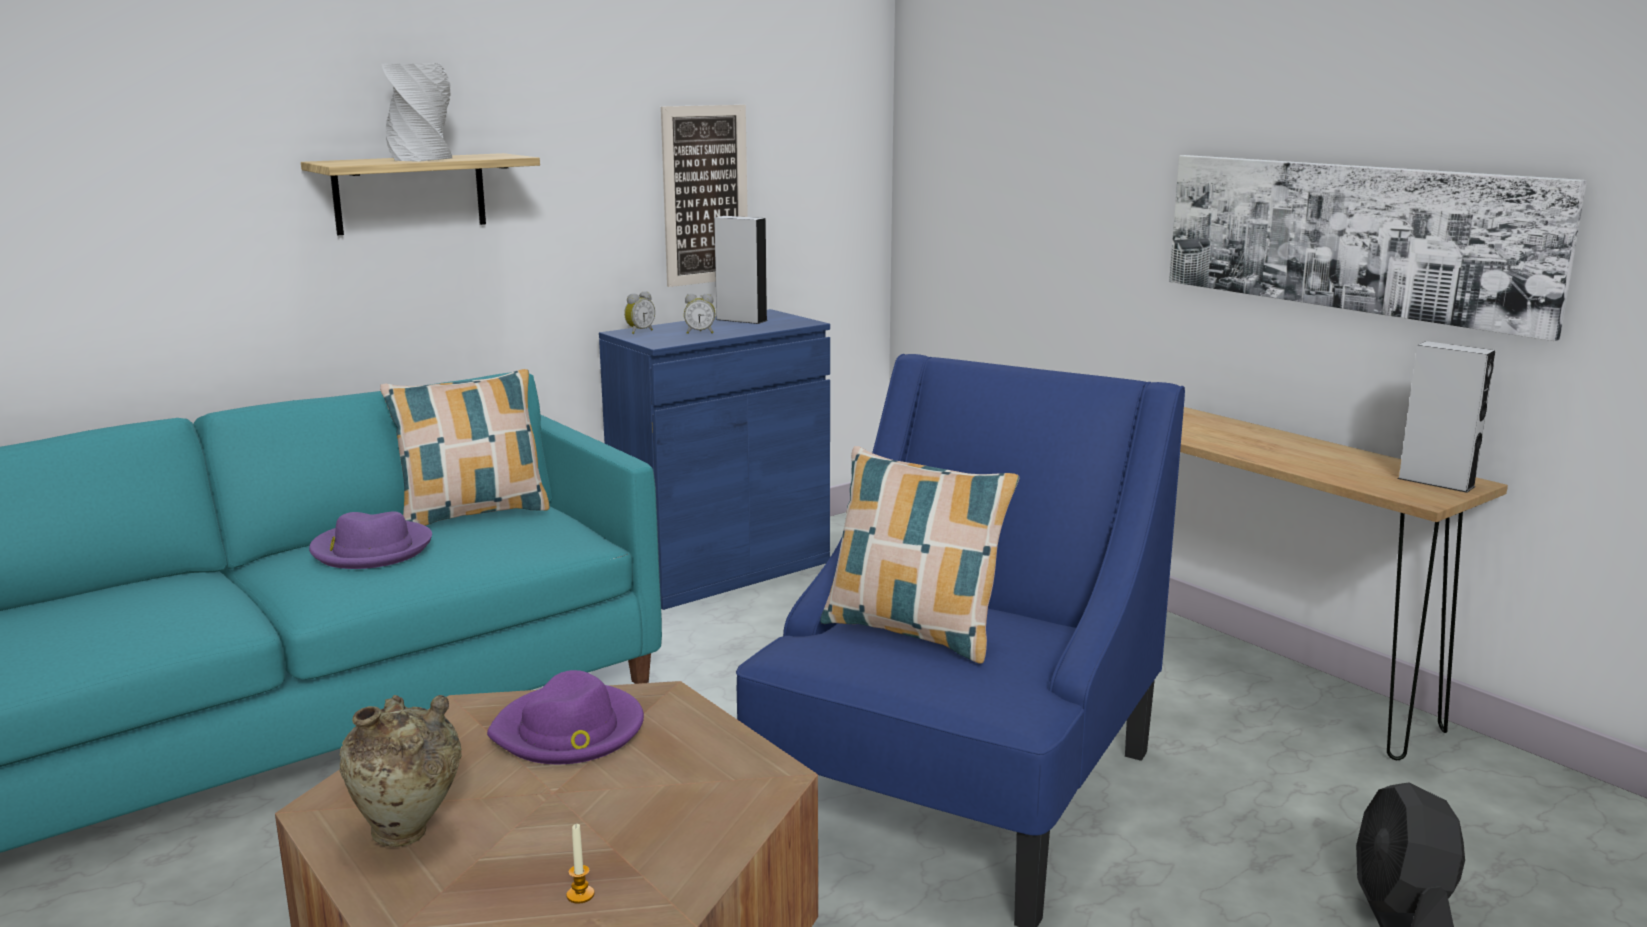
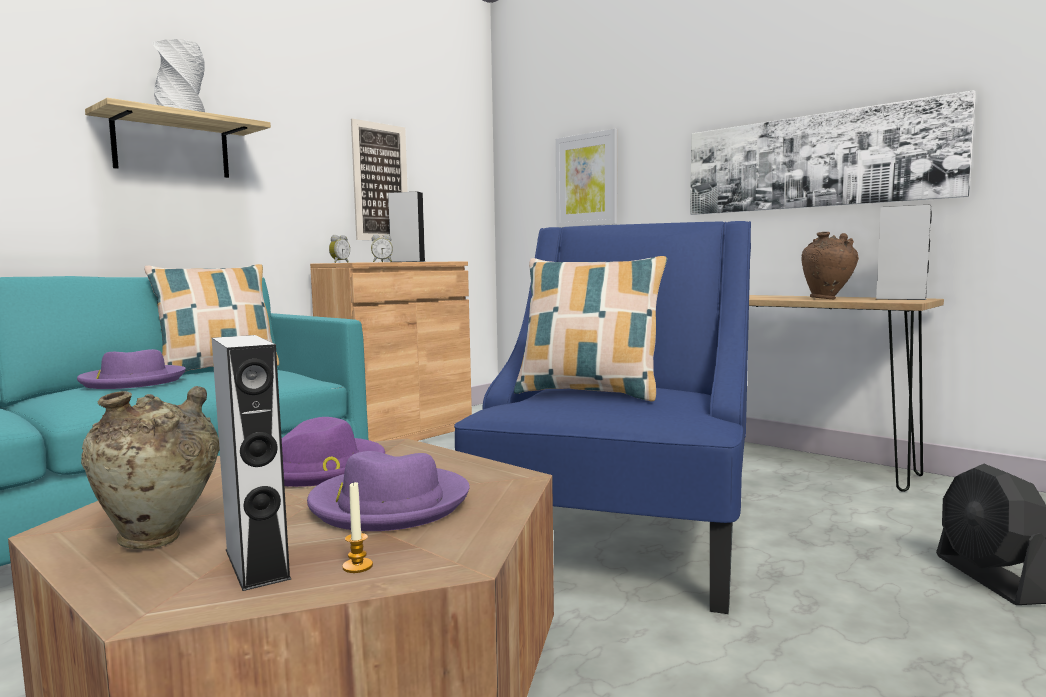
camera: 10 degrees left, 10 degrees down
blue cabinet [599,309,830,610] -> brown cabinet [310,261,472,442]
none -> grey speaker [212,335,291,591]
none -> purple hat [307,451,470,531]
none -> picture [556,129,617,228]
none -> brown vase [801,232,859,299]

